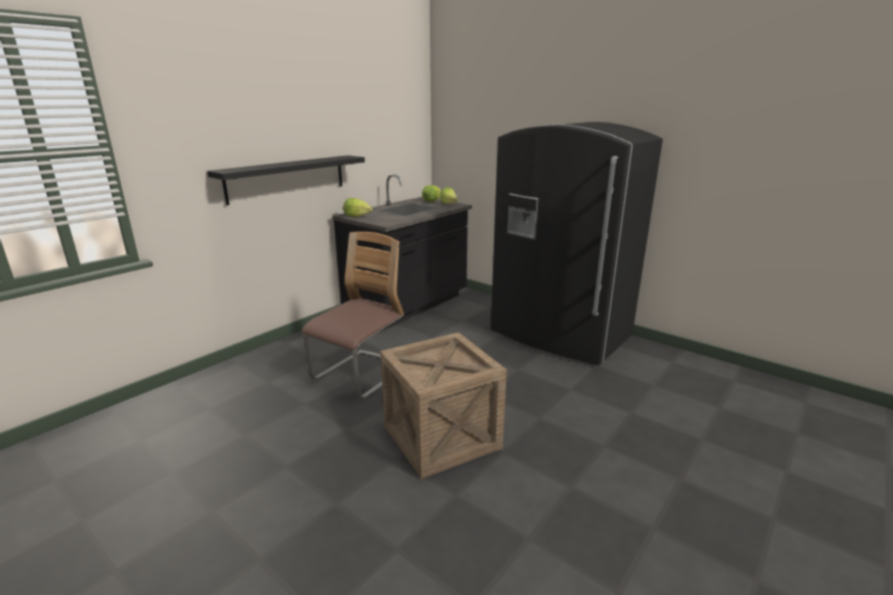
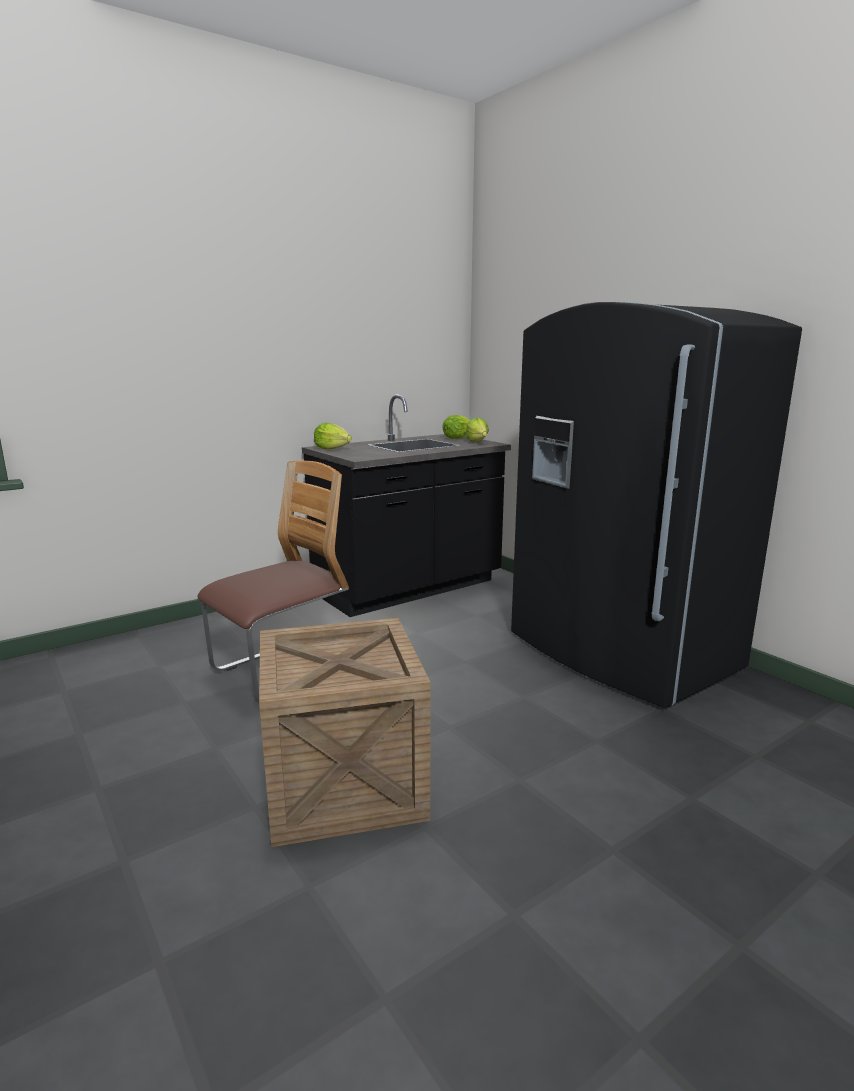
camera: 15 degrees right, 5 degrees down
black shelf [207,155,365,205] -> none

